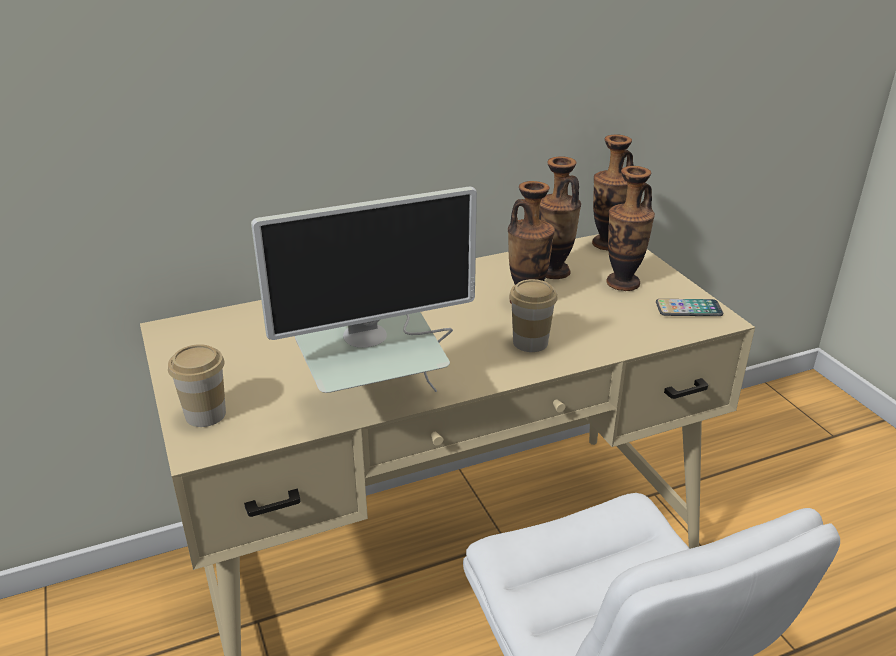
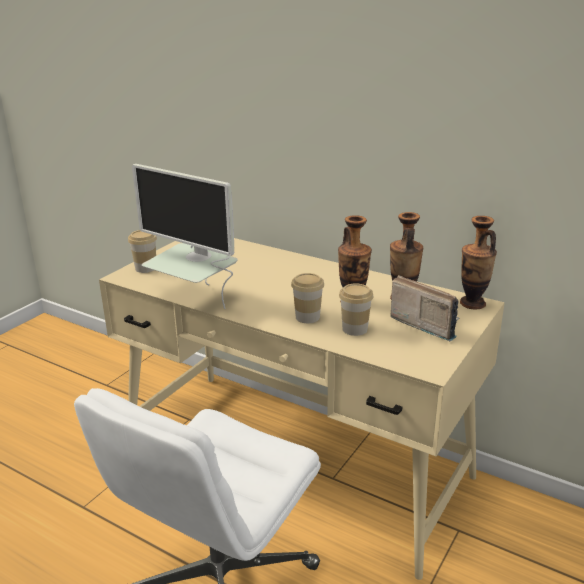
camera: 55 degrees right, 5 degrees down
vase [606,166,655,291] -> radio [390,275,459,341]
phone [656,299,723,316] -> none
none -> cup [339,283,374,336]

